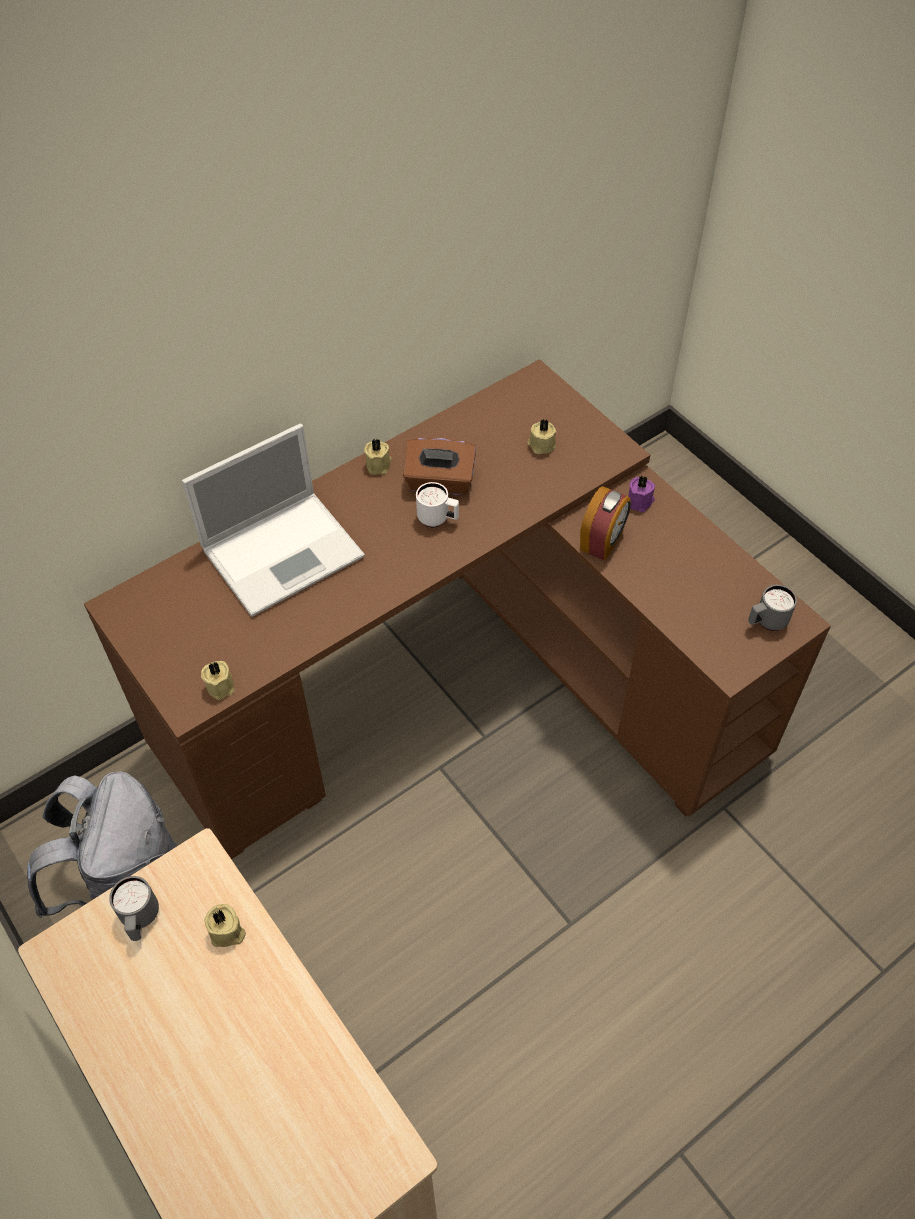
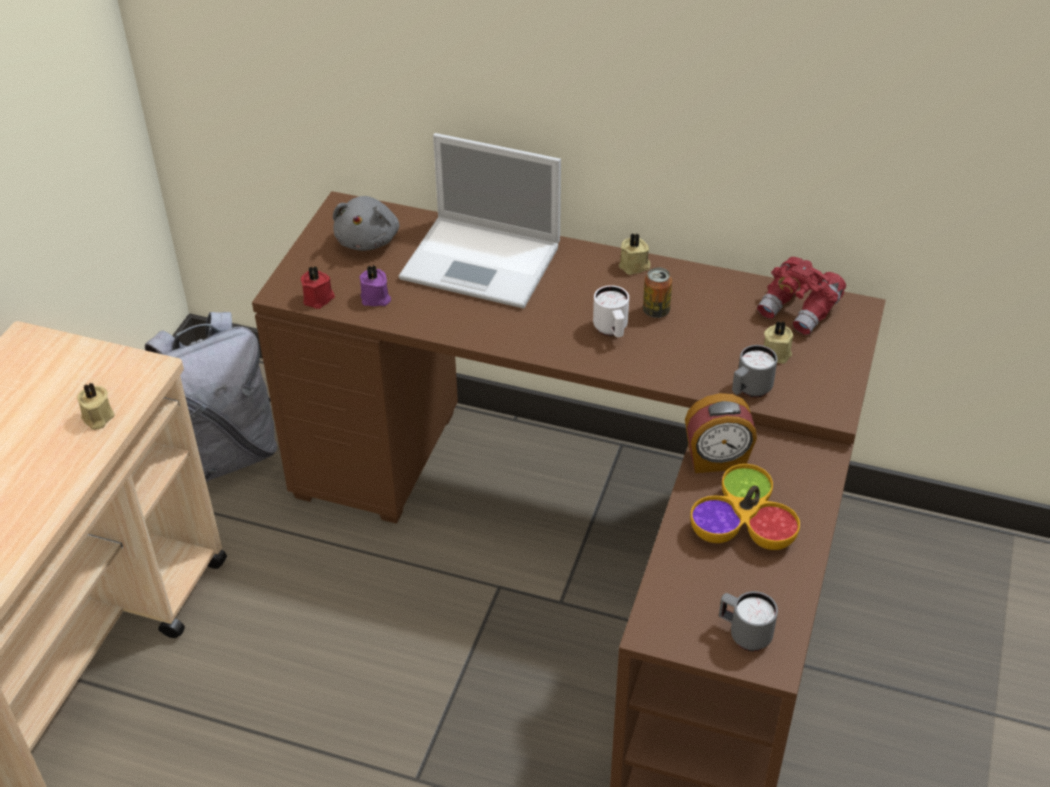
camera: 55 degrees right, 10 degrees down
grey mug [109,876,159,941] -> grey mug moved to [732,345,777,398]
beige candle [201,661,235,700] -> red candle [301,266,335,309]
brown tissue box [403,438,476,495] -> can [643,267,672,318]
purple candle [628,476,655,512] -> purple candle moved to [359,265,391,306]
none -> grey plush toy [333,196,399,251]
none -> bowl [690,464,800,550]
none -> red binoculars [757,257,846,335]

